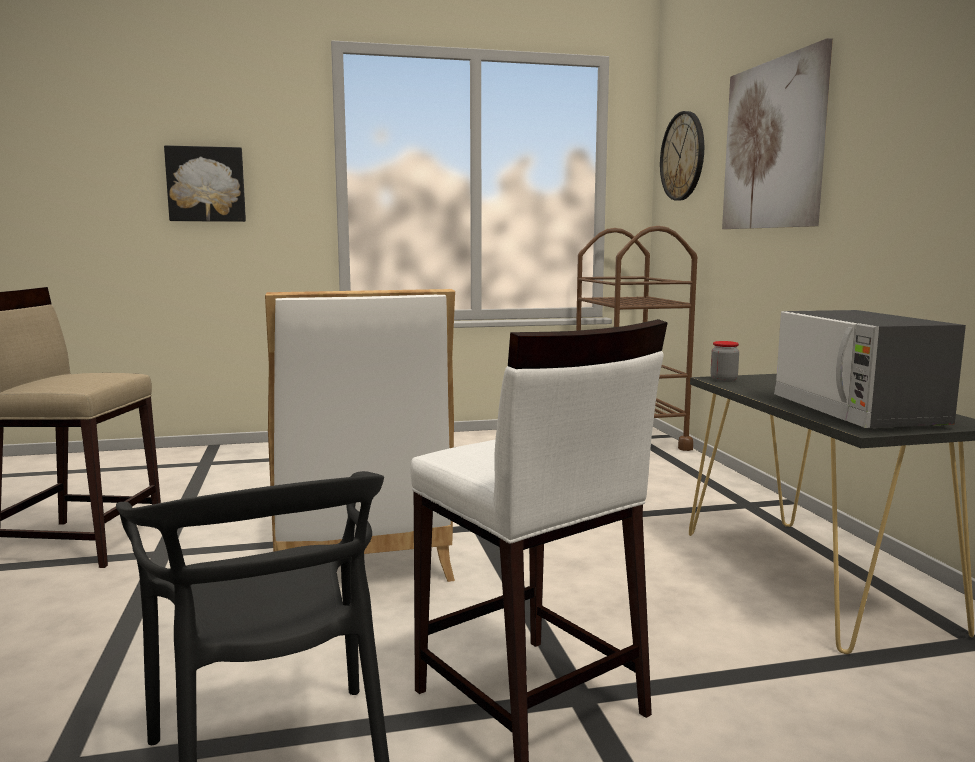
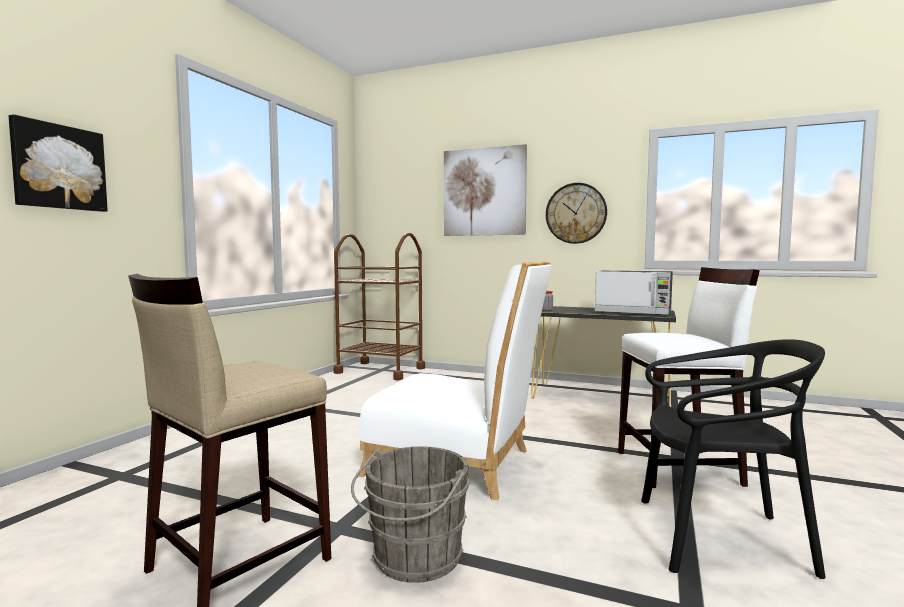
camera: 55 degrees left, 5 degrees down
wall clock [660,111,704,200] -> wall clock moved to [546,183,607,244]
none -> grey bucket [351,446,470,583]

